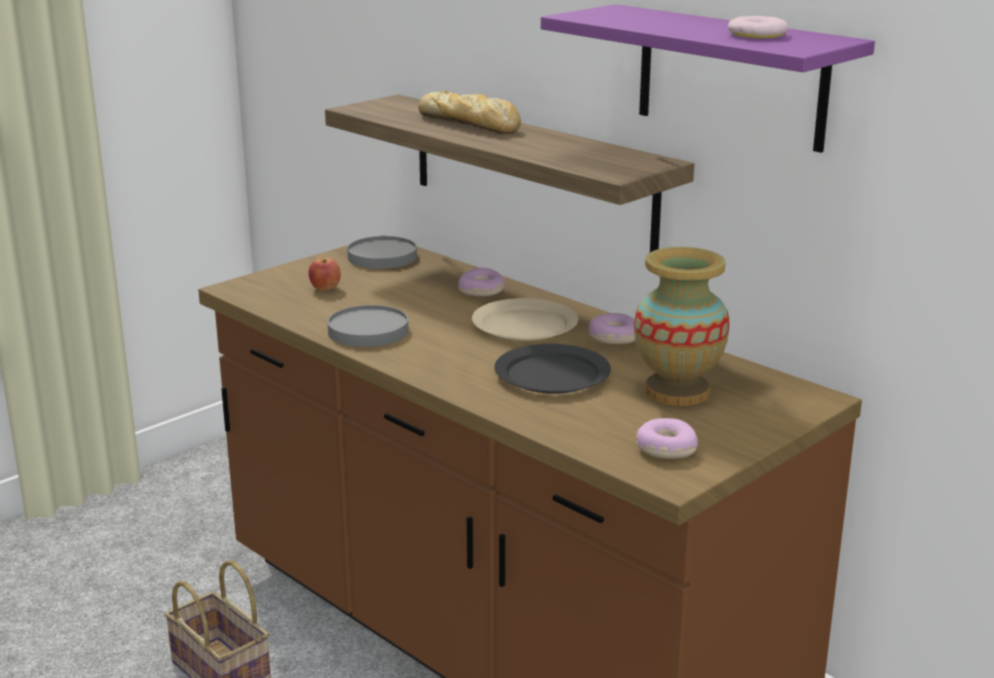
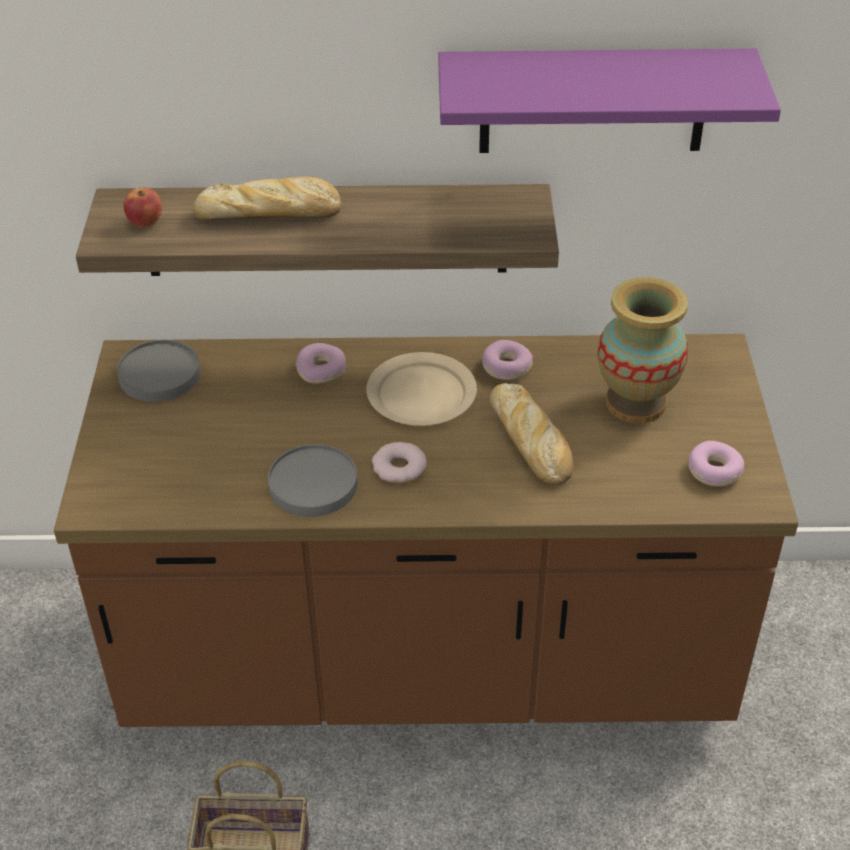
camera: 45 degrees left, 20 degrees up
apple [308,258,341,291] -> apple moved to [123,187,162,228]
black plate [494,344,611,394] -> bread [490,383,574,486]
donut [728,16,788,39] -> donut moved to [372,442,427,483]

